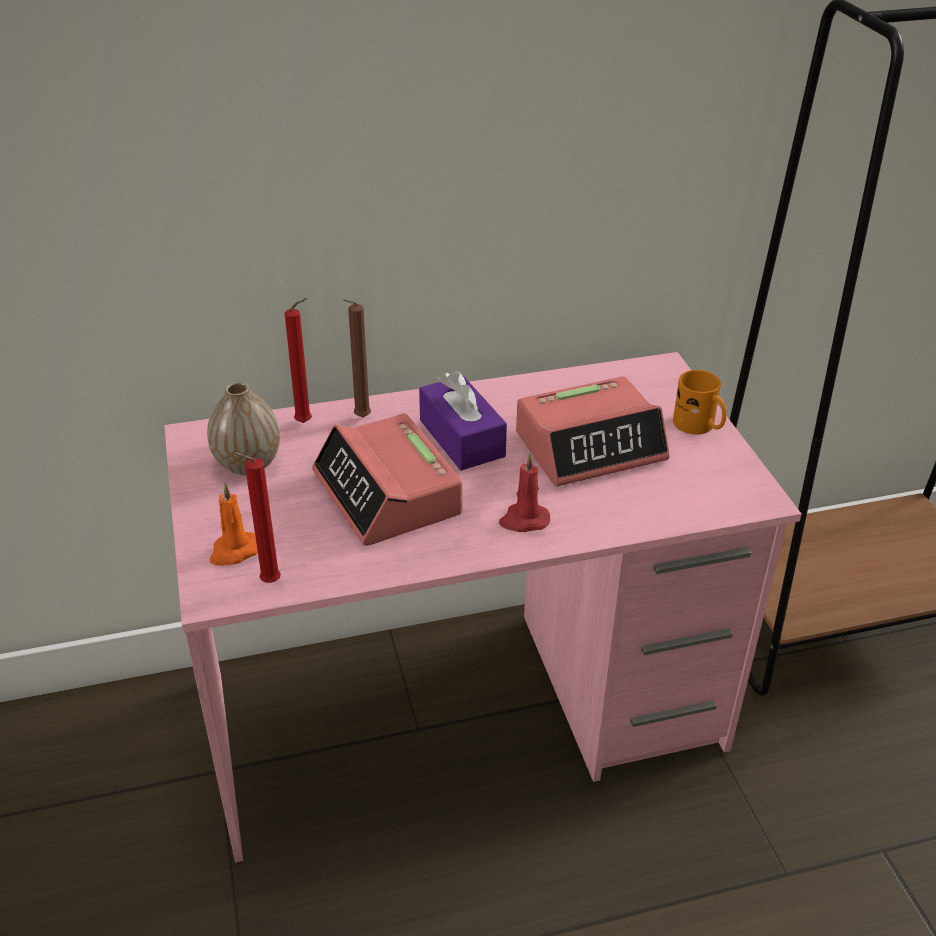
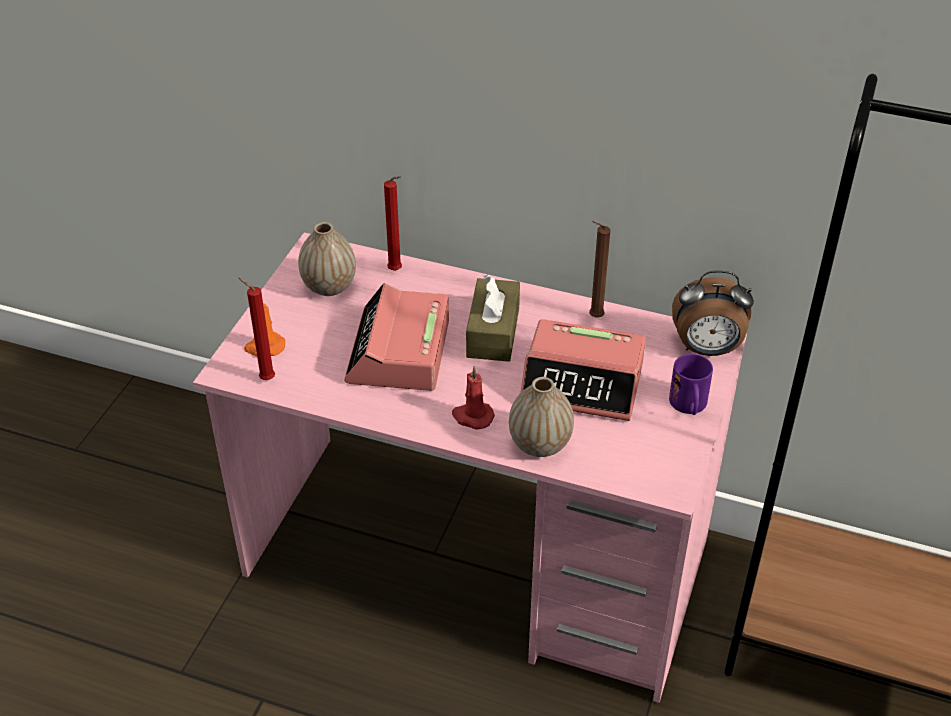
camera: 35 degrees right, 5 degrees up
brown candle [343,299,371,417] -> brown candle moved to [589,221,611,318]
purple tissue box [419,371,507,471] -> brown tissue box [466,275,520,362]
orange mug [673,370,727,435] -> purple mug [669,354,713,415]
none -> vase [509,377,574,457]
none -> alarm clock [672,271,754,356]

